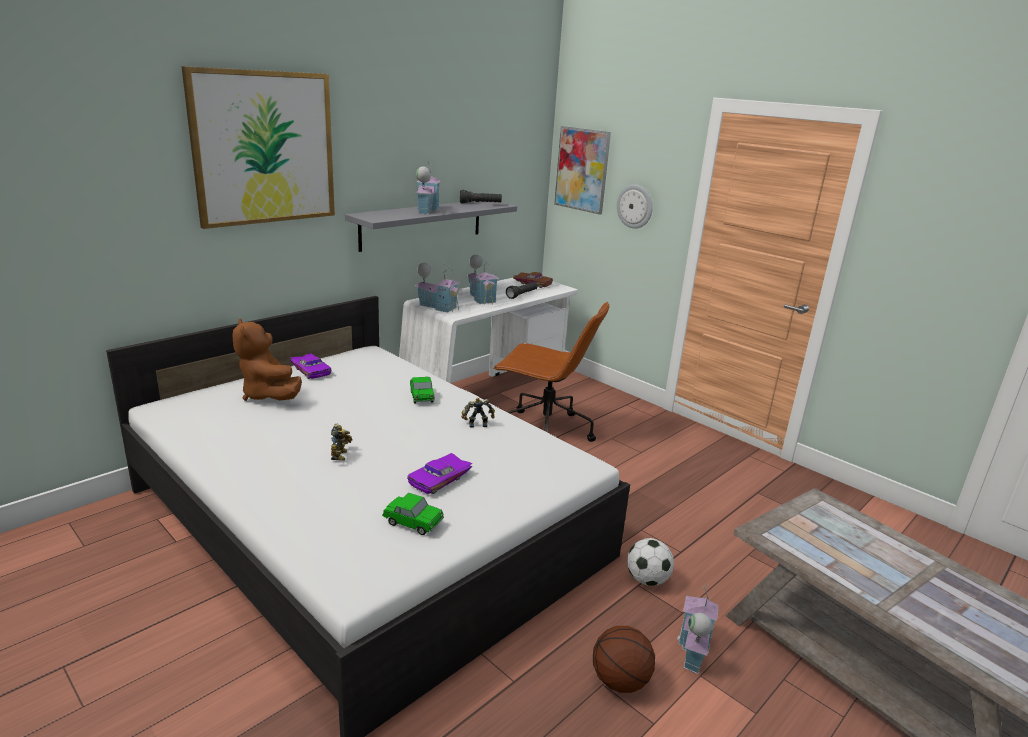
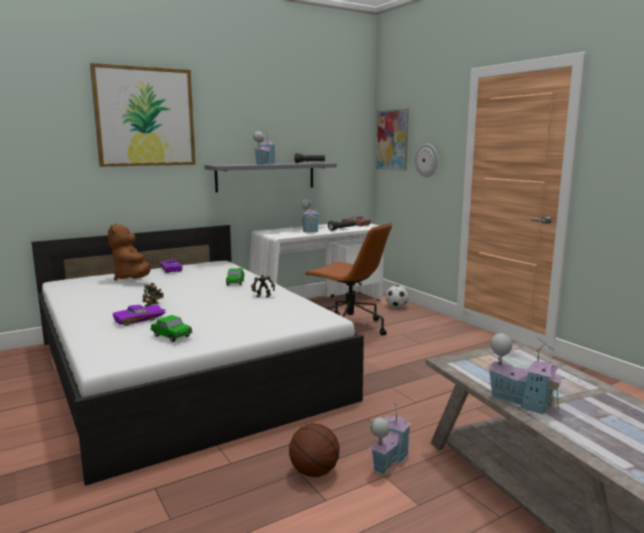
camera: 15 degrees right, 10 degrees down
purple toy car [407,453,473,494] -> purple toy car moved to [113,305,166,326]
toy house [415,262,462,313] -> toy house moved to [486,333,566,415]
football [627,538,674,586] -> football moved to [386,285,409,308]

